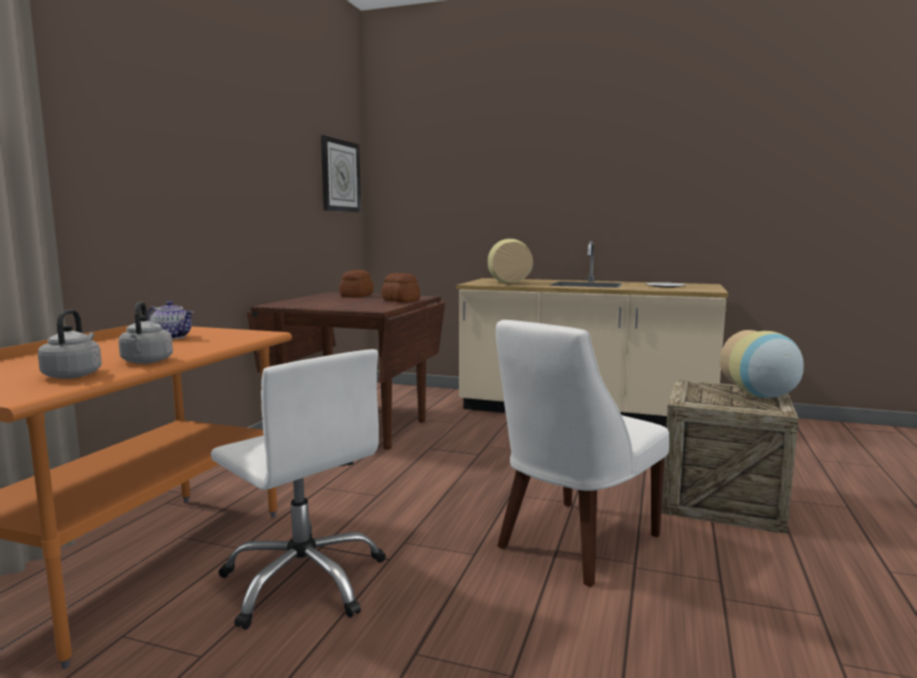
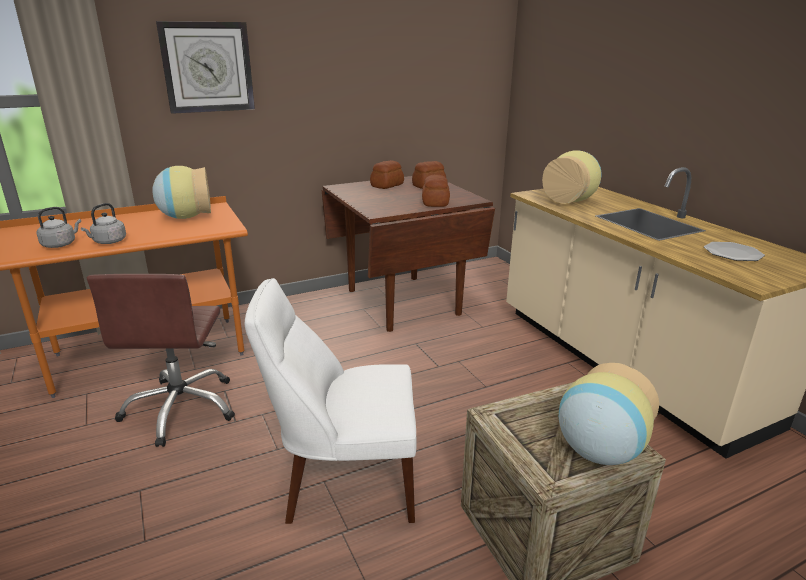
camera: 45 degrees right, 15 degrees up
teapot [148,301,193,339] -> vase [152,166,211,219]
white office chair [211,349,386,629] -> brown office chair [87,274,235,447]
wall clock [321,135,361,212] -> wall clock moved to [156,21,255,114]
none -> bread [370,160,404,189]

